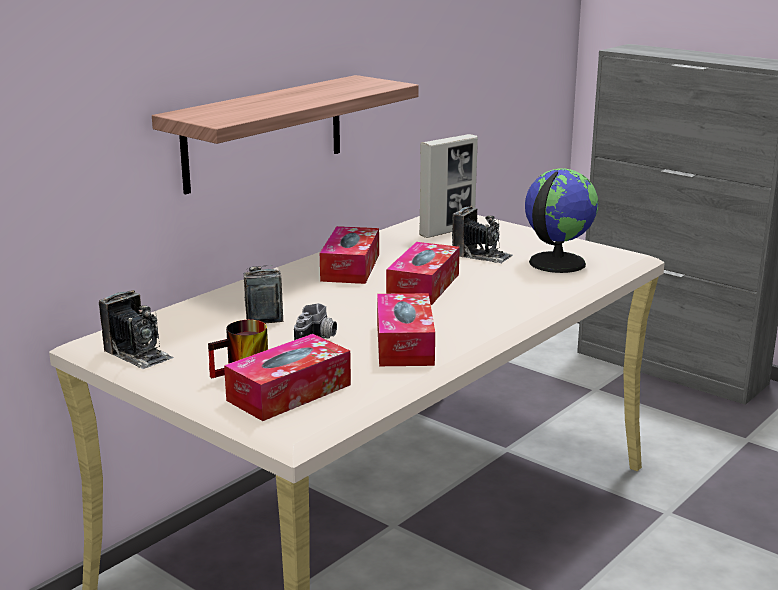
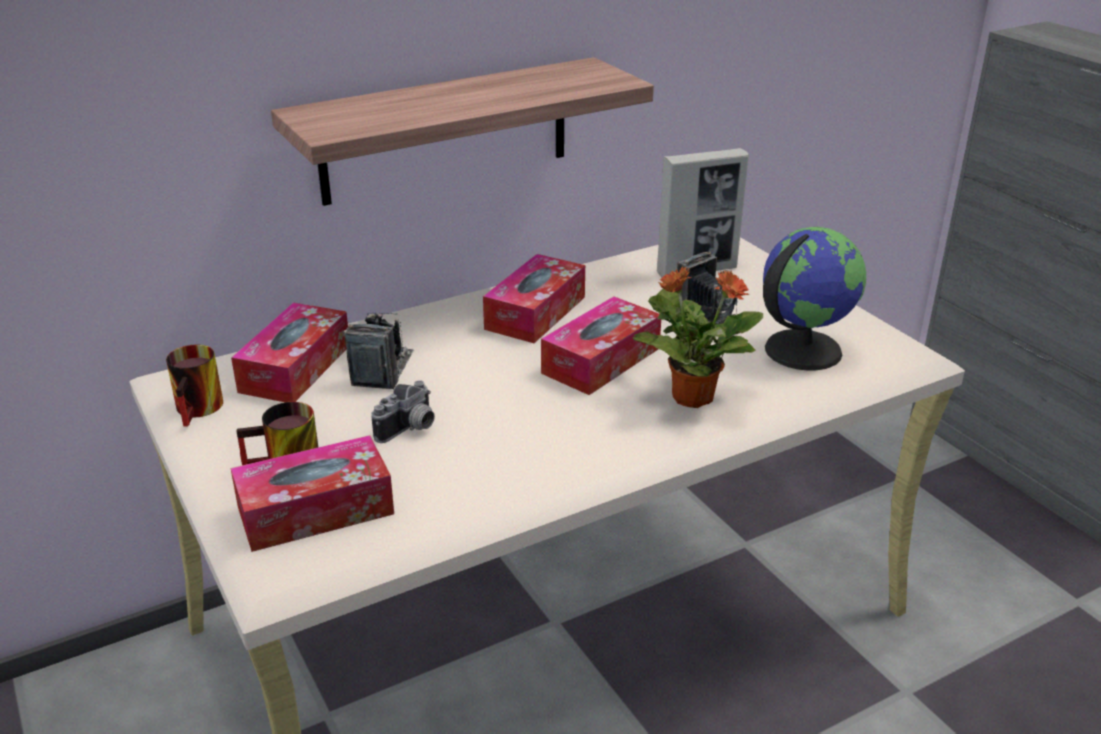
camera: 20 degrees right, 10 degrees up
camera [99,290,174,370] -> mug [166,345,223,427]
tissue box [377,293,435,366] -> tissue box moved to [231,303,348,402]
none -> potted plant [633,267,763,408]

